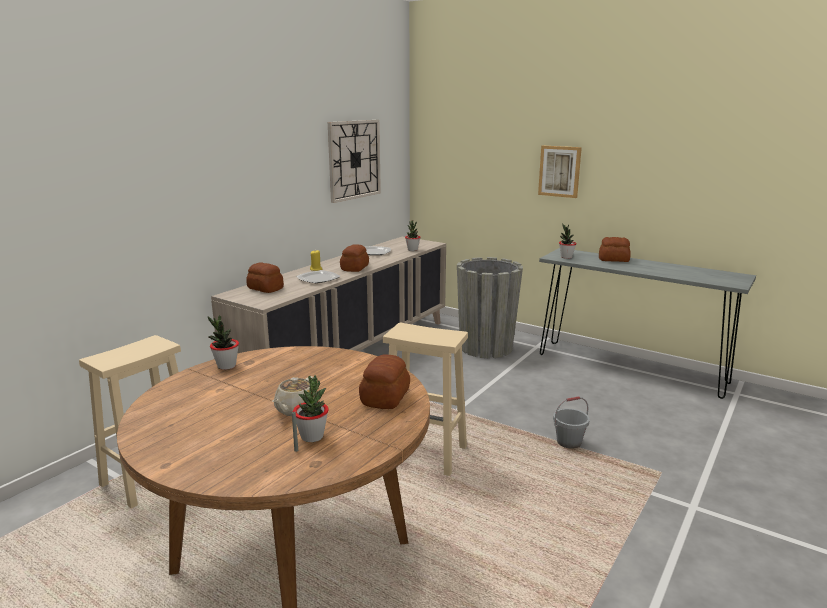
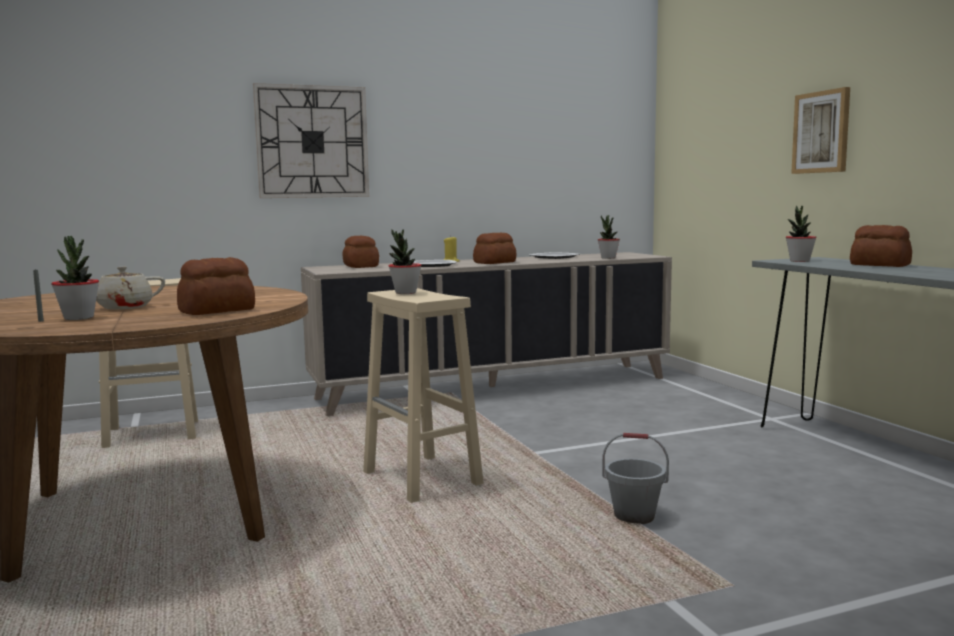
camera: 35 degrees right, 10 degrees down
potted plant [208,316,239,370] -> potted plant moved to [389,229,421,294]
wall clock [328,120,381,203] -> wall clock moved to [253,83,369,198]
grey planter [457,257,523,358] -> none

